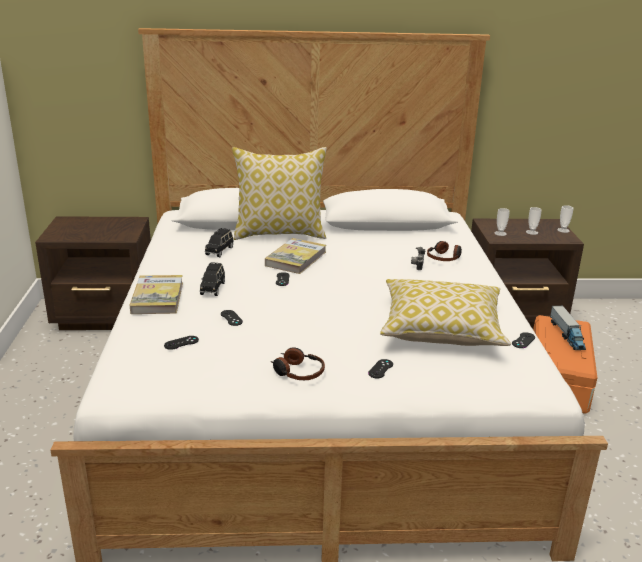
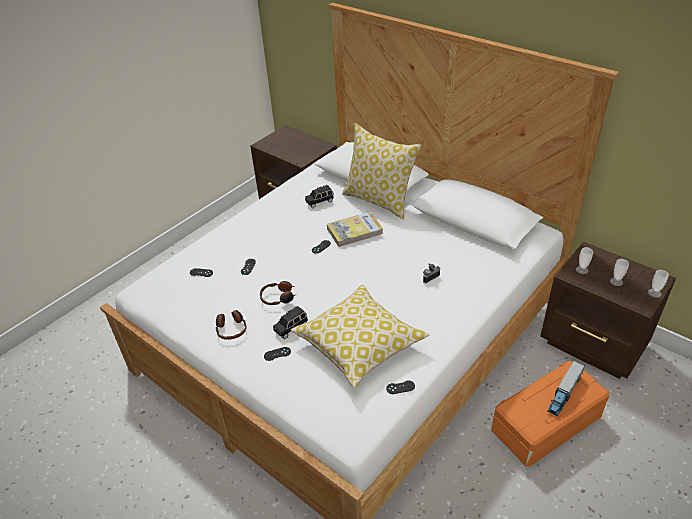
camera: 45 degrees right, 15 degrees up
book [129,275,183,314] -> none
black toy car [200,262,225,296] -> black toy car moved to [273,306,308,339]
headphones [427,241,462,261] -> headphones moved to [260,281,297,305]

